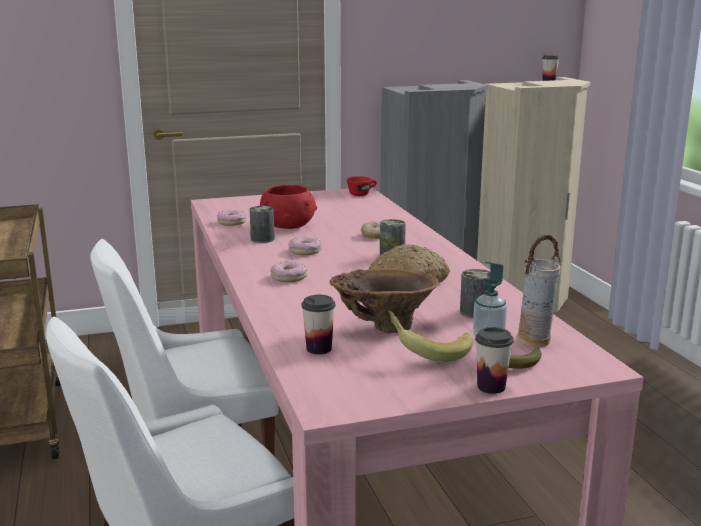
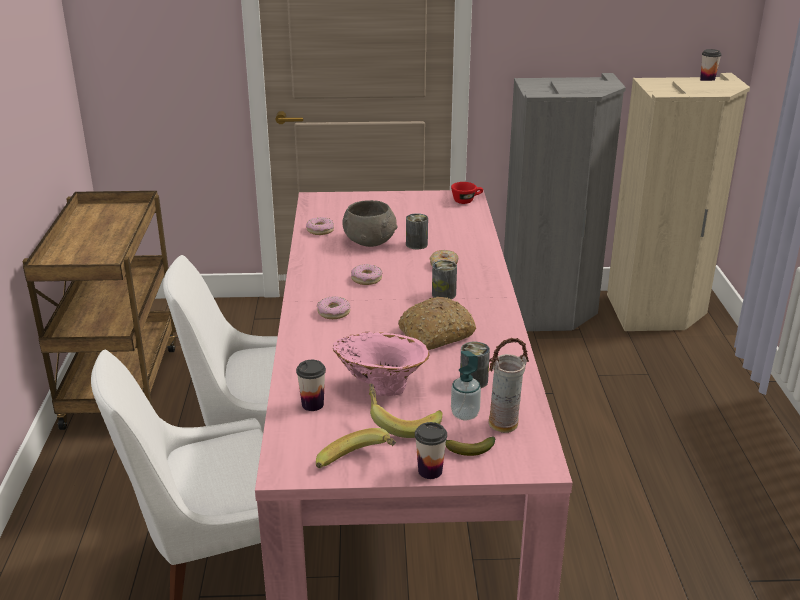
camera: 15 degrees right, 10 degrees up
can [250,206,275,243] -> can moved to [406,213,428,249]
red bowl [260,185,317,229] -> grey bowl [342,200,397,247]
brown vase [330,268,439,333] -> pink vase [333,332,430,396]
none -> banana [316,428,396,468]

